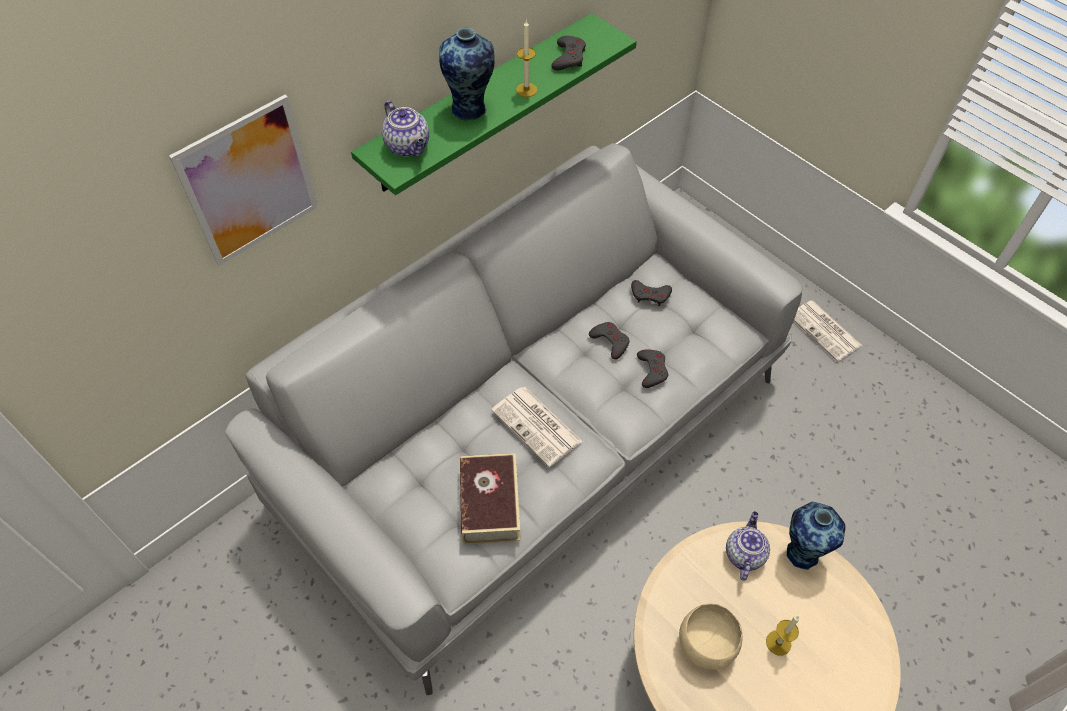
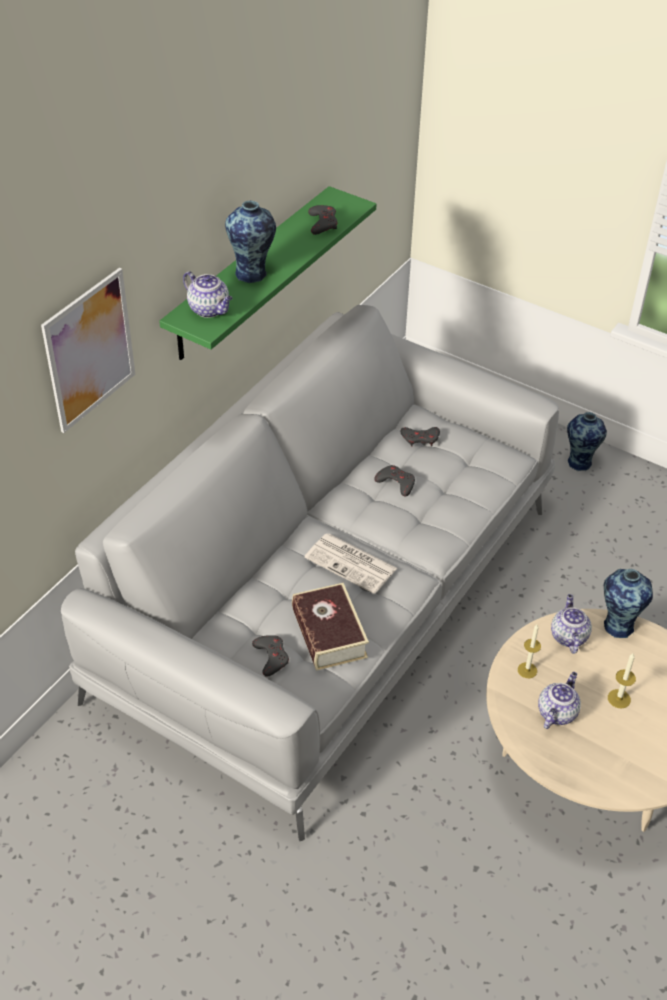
camera: 15 degrees left, 10 degrees down
candle [516,21,537,97] -> candle moved to [518,625,541,678]
grey game controller [637,350,668,388] -> grey game controller moved to [252,635,289,677]
beige bowl [679,603,742,670] -> teapot [538,672,581,729]
newspaper [794,300,863,362] -> vase [567,412,607,471]

